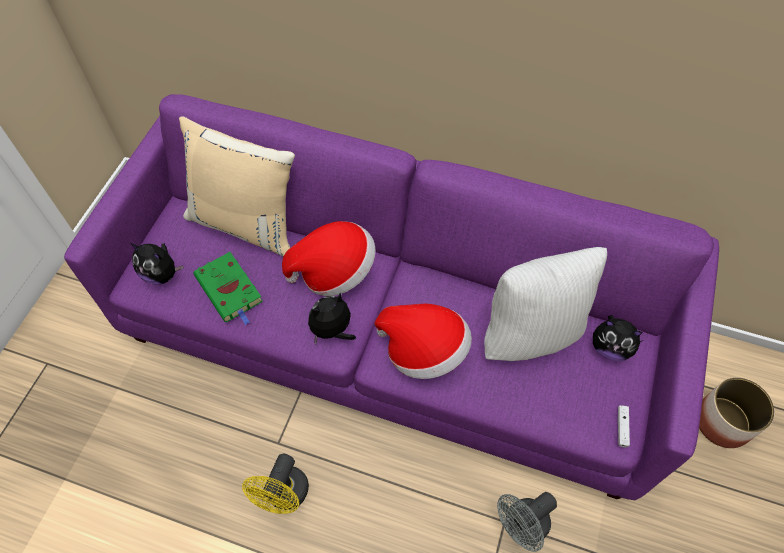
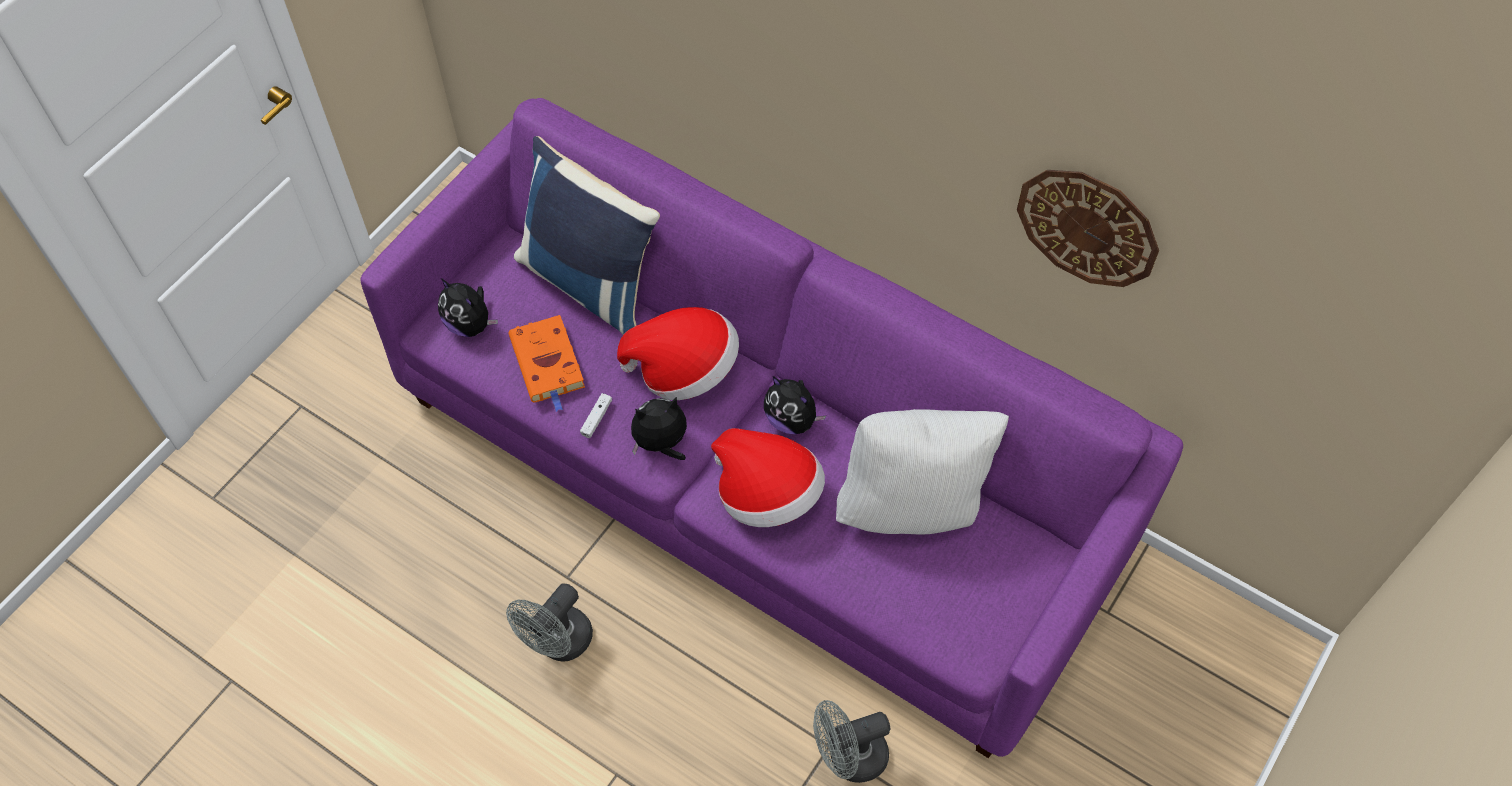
camera: 15 degrees right, 0 degrees up
beige pillow [179,116,295,257] -> blue pillow [514,136,660,335]
green book [193,252,263,326] -> orange book [509,315,585,412]
yellow fan [242,453,309,514] -> grey fan [506,583,593,661]
plush toy [593,315,643,361] -> plush toy moved to [764,376,826,434]
white game controller [618,405,630,447] -> white game controller moved to [580,393,612,438]
planter [699,378,774,448] -> none
none -> wall clock [1017,170,1159,287]

